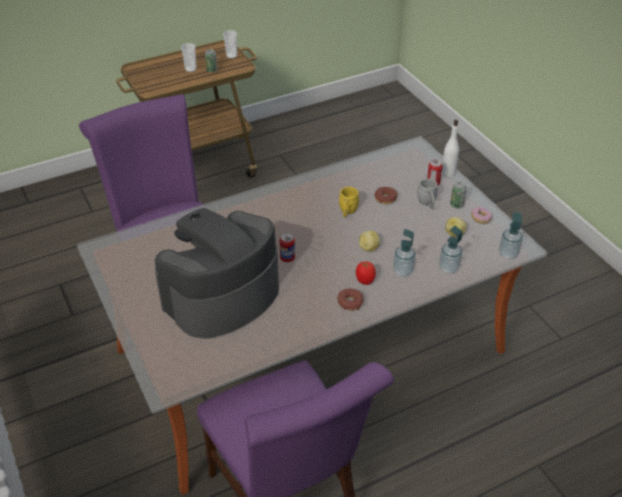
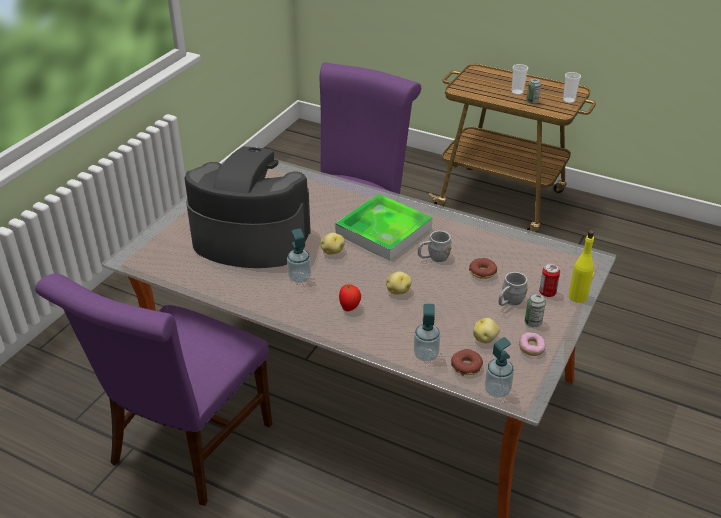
camera: 55 degrees right, 5 degrees down
can [280,233,295,262] -> potato [320,233,344,255]
donut [337,288,364,310] -> donut moved to [451,349,483,376]
yellow mug [339,187,359,217] -> grey mug [418,231,452,262]
soap dispenser [393,229,416,277] -> soap dispenser moved to [287,228,311,283]
white bottle [442,120,459,178] -> yellow bottle [569,230,594,303]
none -> tray [335,194,432,261]

